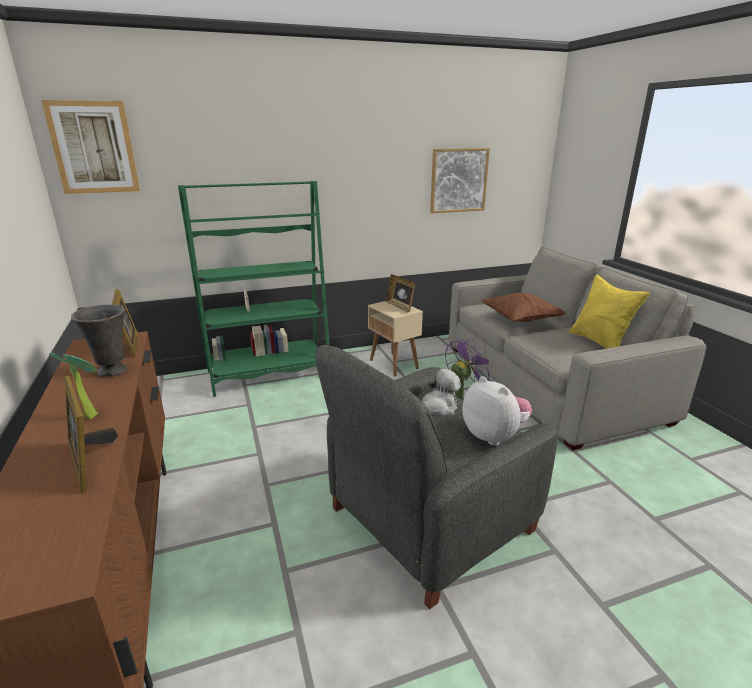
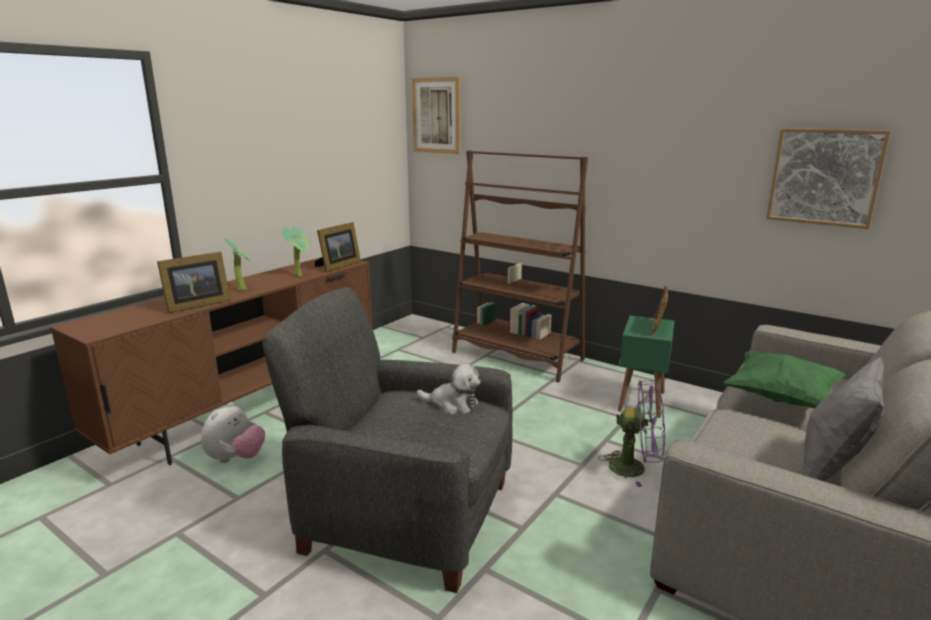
camera: 55 degrees right, 5 degrees down
picture frame [64,376,118,494] -> picture frame turned 150 degrees counterclockwise [157,252,231,313]
grey vase [71,304,127,377] -> potted plant [283,226,309,277]
green bookcase [178,181,330,397] -> brown bookcase [452,150,588,383]
beige side table [368,301,423,376] -> green side table [618,316,675,418]
plush toy [462,376,532,446] -> plush toy moved to [201,402,265,463]
brown pillow [482,293,566,322] -> green pillow [723,351,846,409]
yellow pillow [569,274,650,349] -> grey pillow [803,356,884,482]

